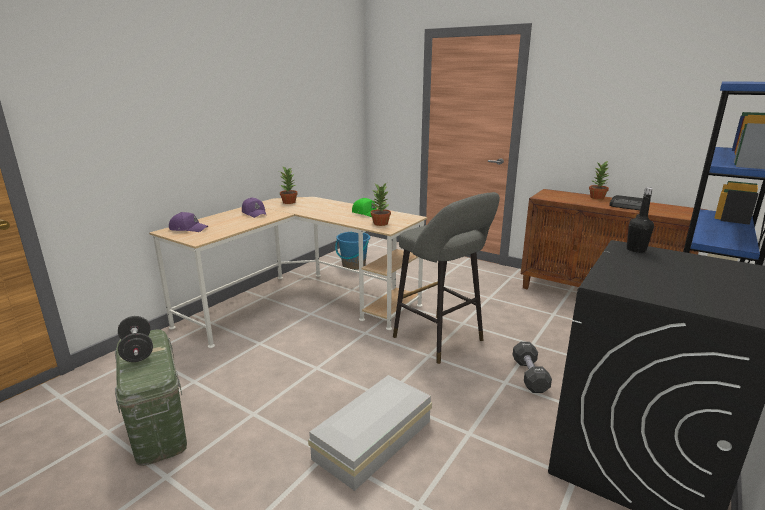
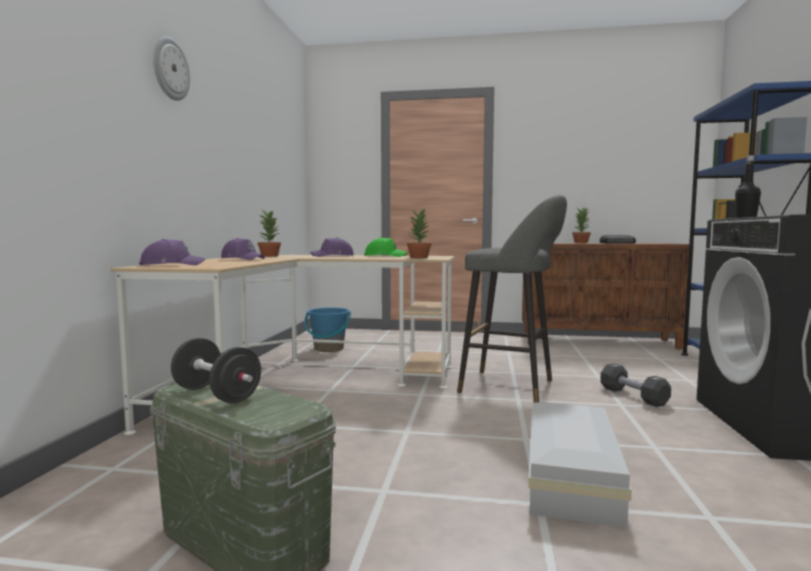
camera: 25 degrees left, 15 degrees down
none -> wall clock [153,36,190,101]
none -> purple cap [310,237,354,257]

